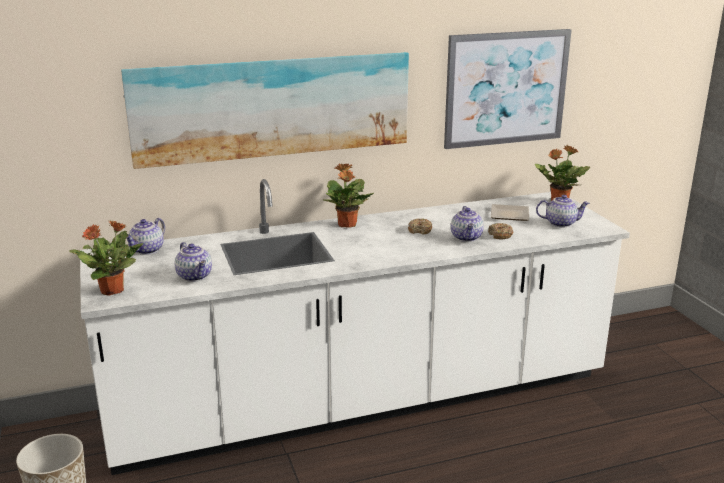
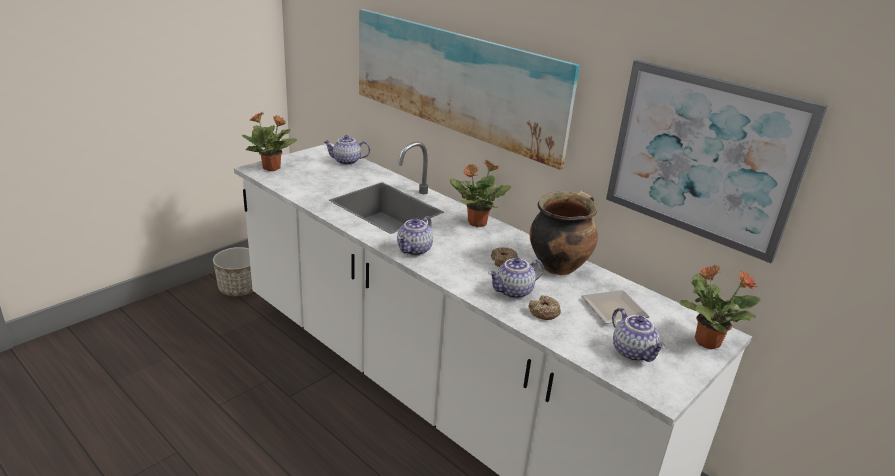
camera: 60 degrees right, 5 degrees up
teapot [174,242,212,282] -> teapot moved to [397,216,433,256]
none -> cooking pot [530,191,598,275]

